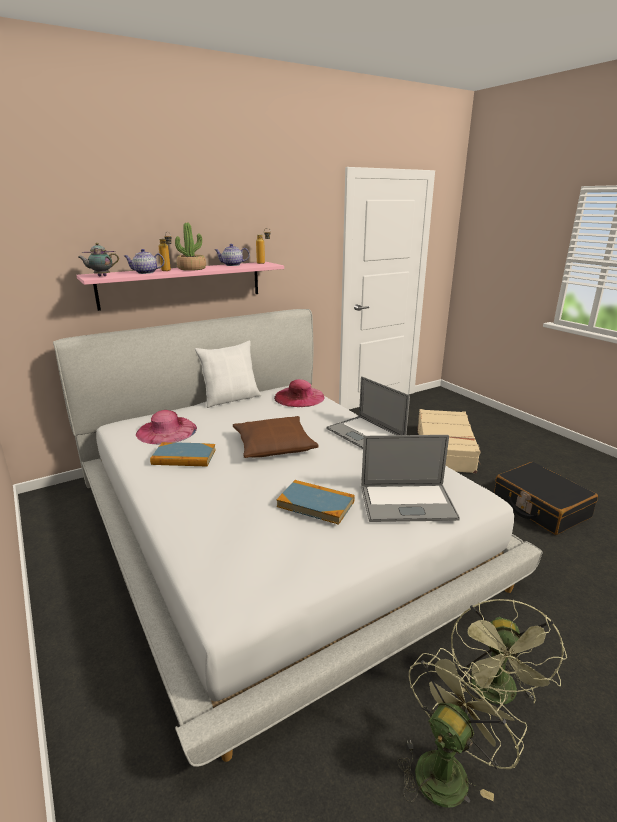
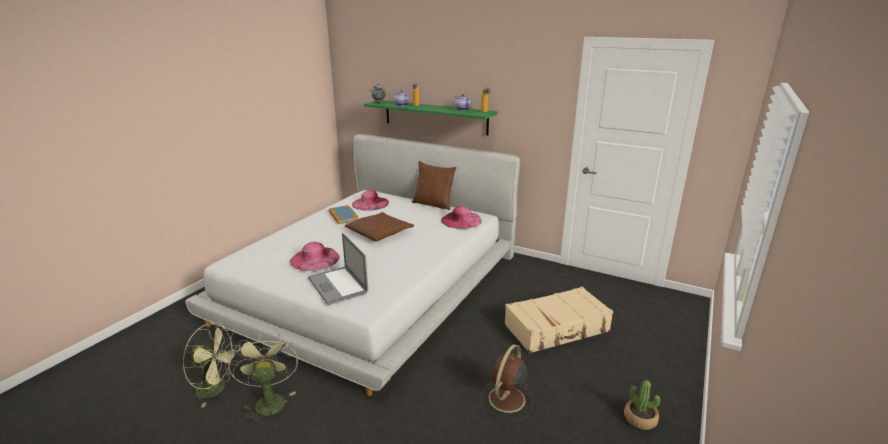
camera: 60 degrees right, 0 degrees up
pink shelf [76,262,284,311] -> green shelf [364,100,498,135]
potted plant [175,223,206,271] -> potted plant moved to [624,380,660,430]
white pillow [195,340,261,408] -> brown pillow [412,161,456,210]
book [277,480,355,525] -> pink hat [290,242,340,271]
laptop [326,376,410,449] -> none
green fan [451,599,567,704] -> green fan turned 90 degrees clockwise [228,333,298,424]
black suitcase [494,462,598,535] -> brown fan [480,344,532,421]

